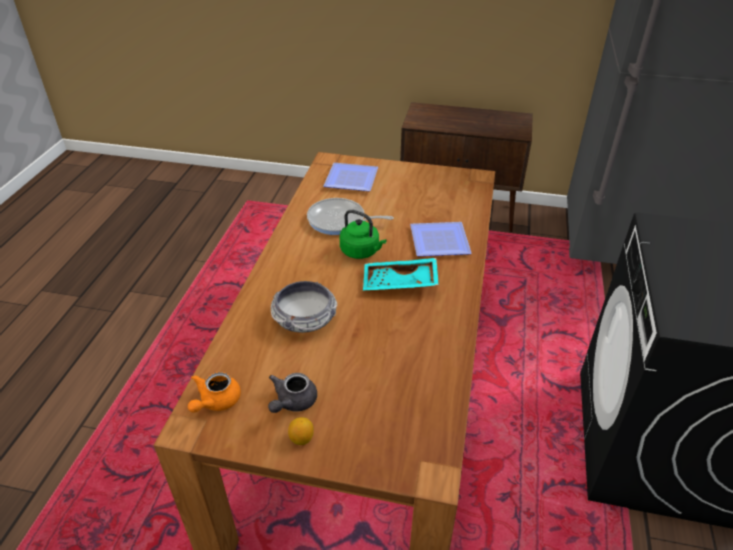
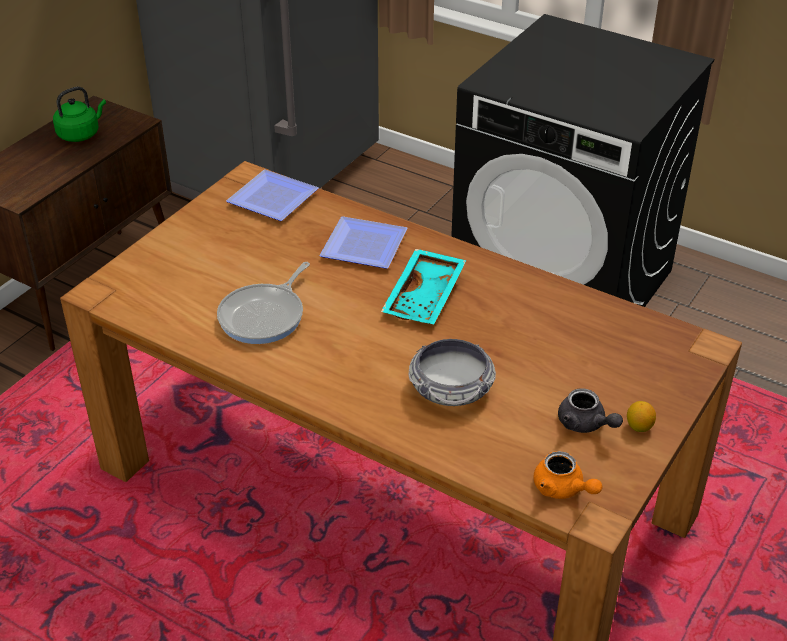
camera: 70 degrees left, 0 degrees up
plate [324,163,378,191] -> plate moved to [226,170,319,221]
green kettle [340,210,387,259] -> green kettle moved to [53,87,106,142]

